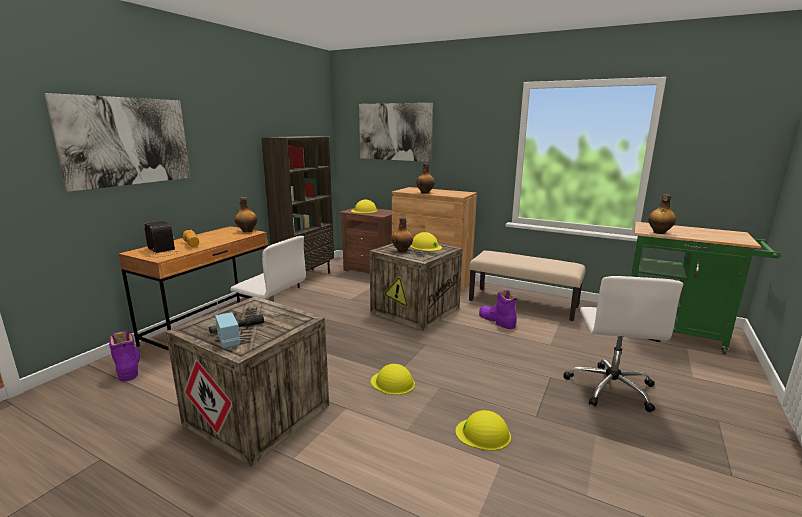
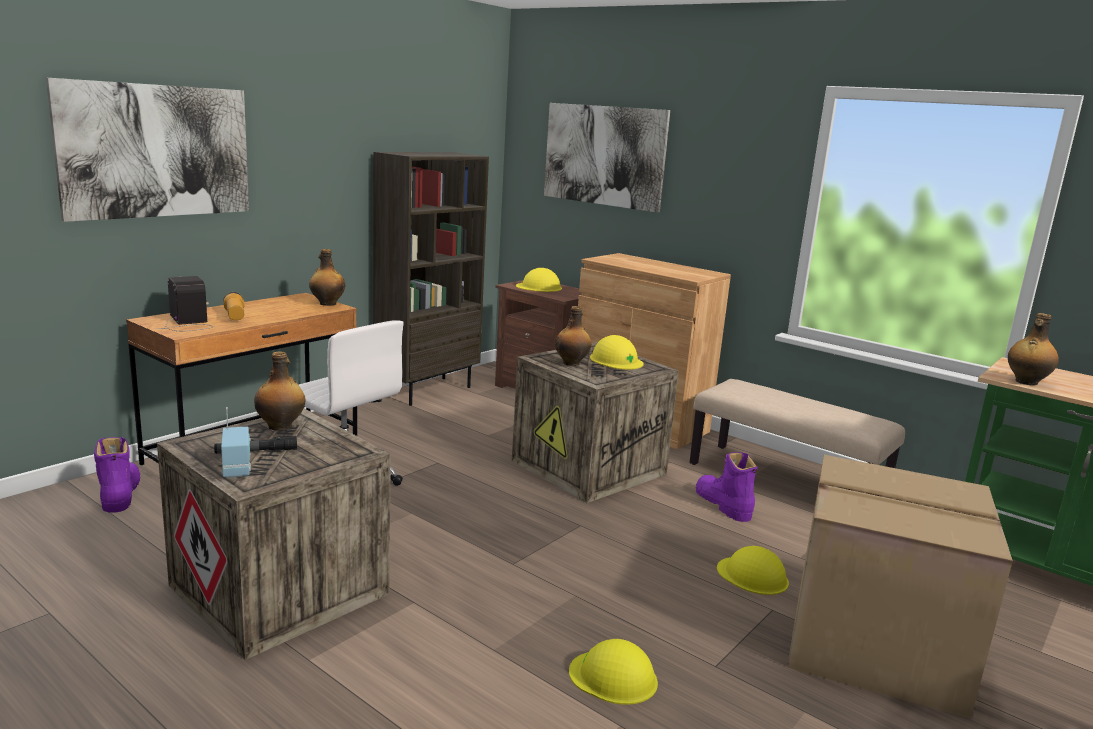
camera: 10 degrees right, 0 degrees up
yellow hard hat [371,364,415,395] -> yellow hard hat moved to [717,546,789,595]
bottle [416,163,435,194] -> bottle moved to [254,351,305,431]
white office chair [563,276,683,412] -> cardboard box [787,455,1013,719]

